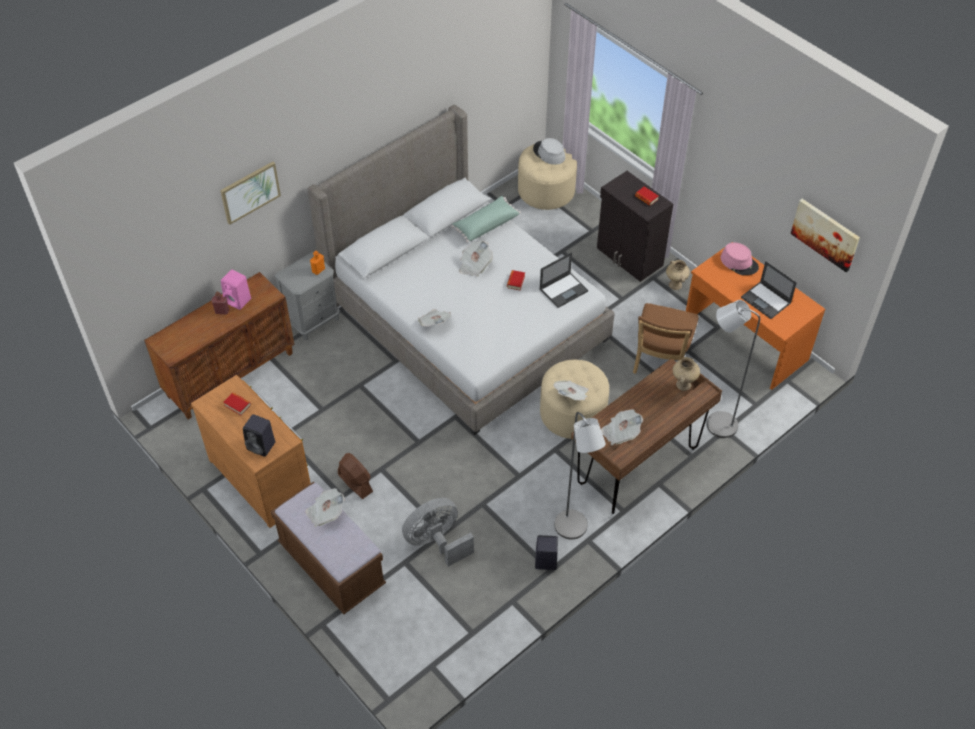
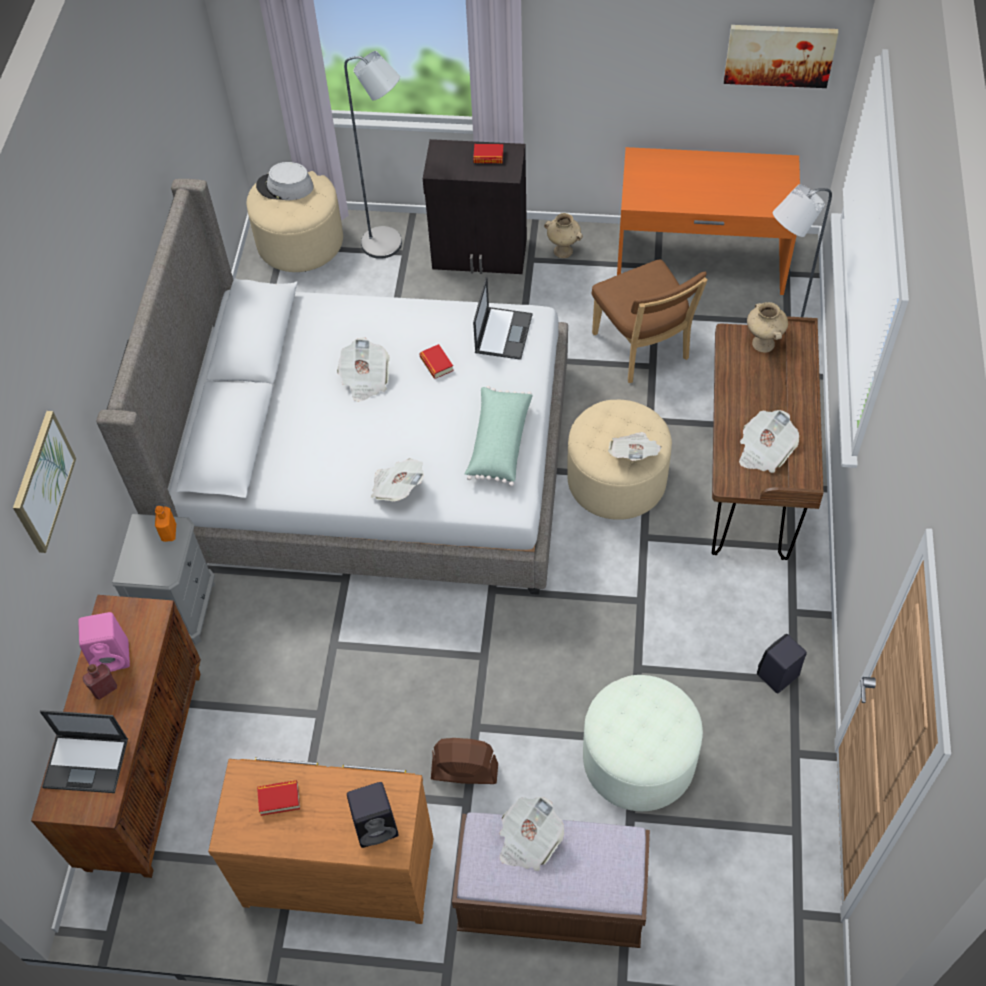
camera: 40 degrees left, 5 degrees up
grey fan [402,498,474,567] -> white ottoman [583,675,703,811]
green pillow [452,196,521,242] -> green pillow moved to [465,386,533,486]
grey floor lamp [554,412,606,539] -> grey floor lamp moved to [344,51,402,259]
pink hat [720,242,759,275] -> none
laptop [741,261,797,319] -> laptop moved to [40,710,128,793]

